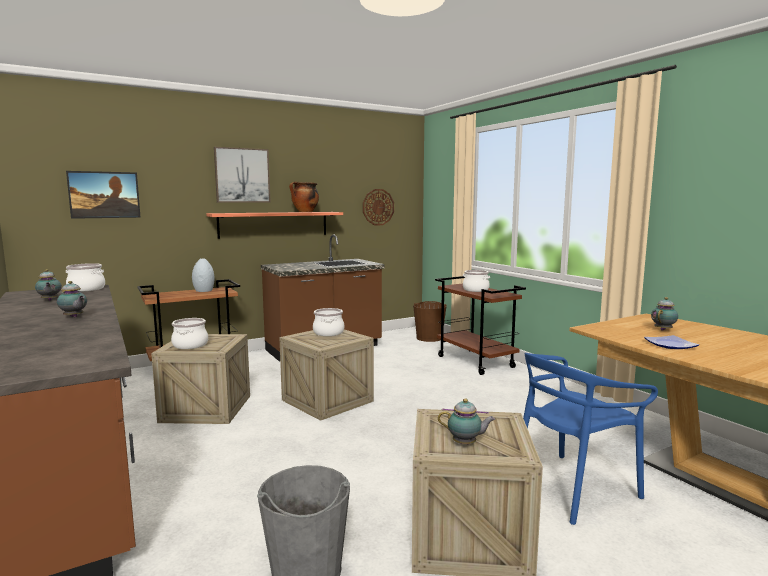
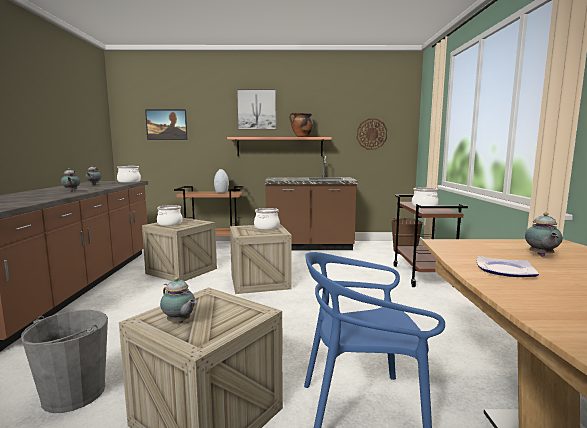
camera: 30 degrees right, 0 degrees up
teapot [651,297,678,331] -> teapot turned 120 degrees clockwise [525,213,562,256]

